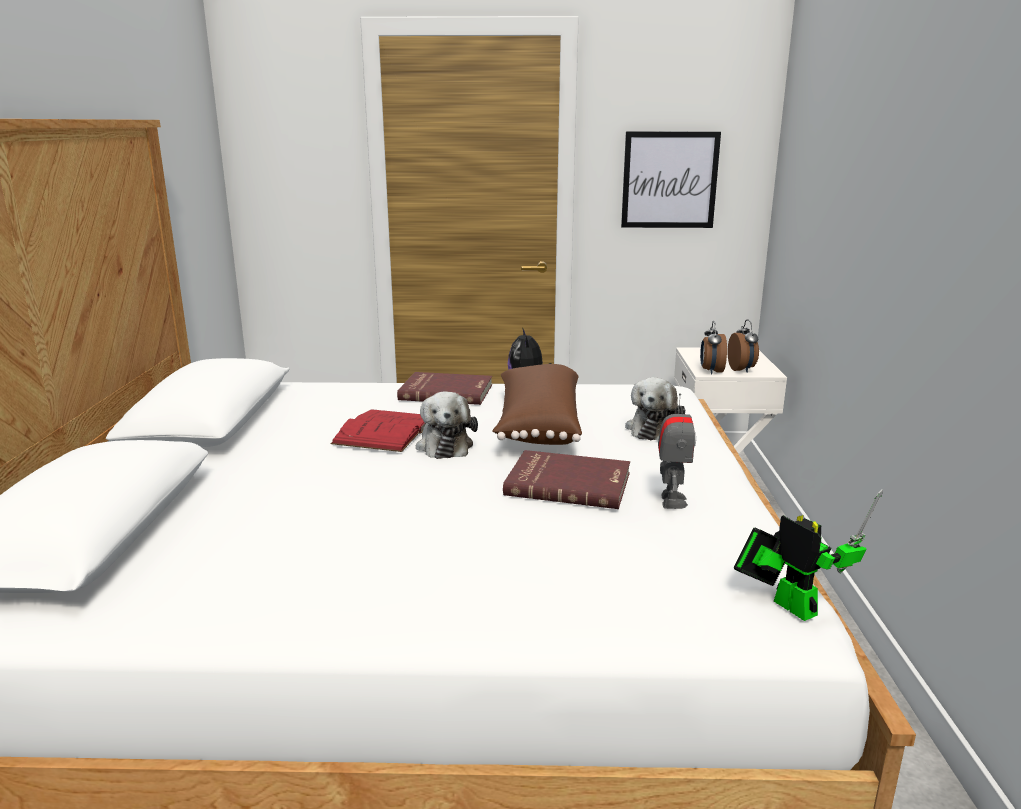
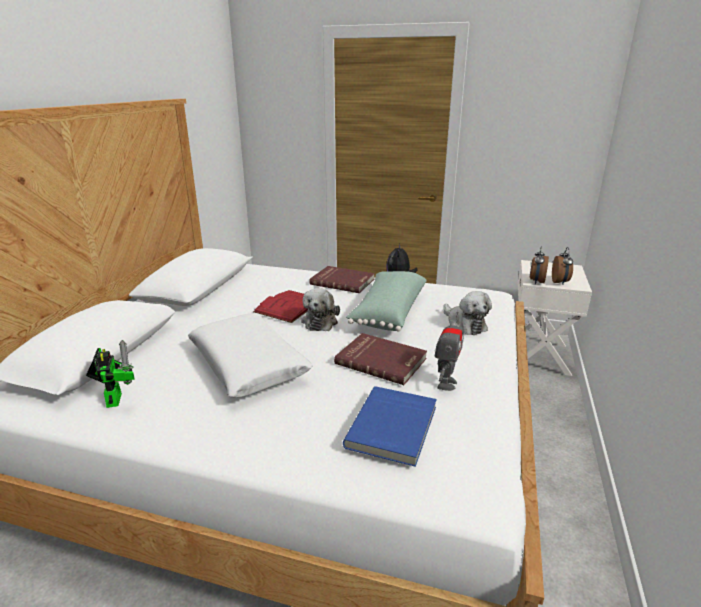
camera: 15 degrees right, 5 degrees up
brown pillow [492,364,582,445] -> green pillow [346,271,427,331]
picture [621,132,721,228] -> none
plush toy [625,377,685,440] -> plush toy turned 60 degrees counterclockwise [443,291,492,335]
toy robot [734,489,883,621] -> toy robot moved to [86,340,135,408]
none -> white pillow [188,313,313,398]
none -> blue book [343,386,437,467]

